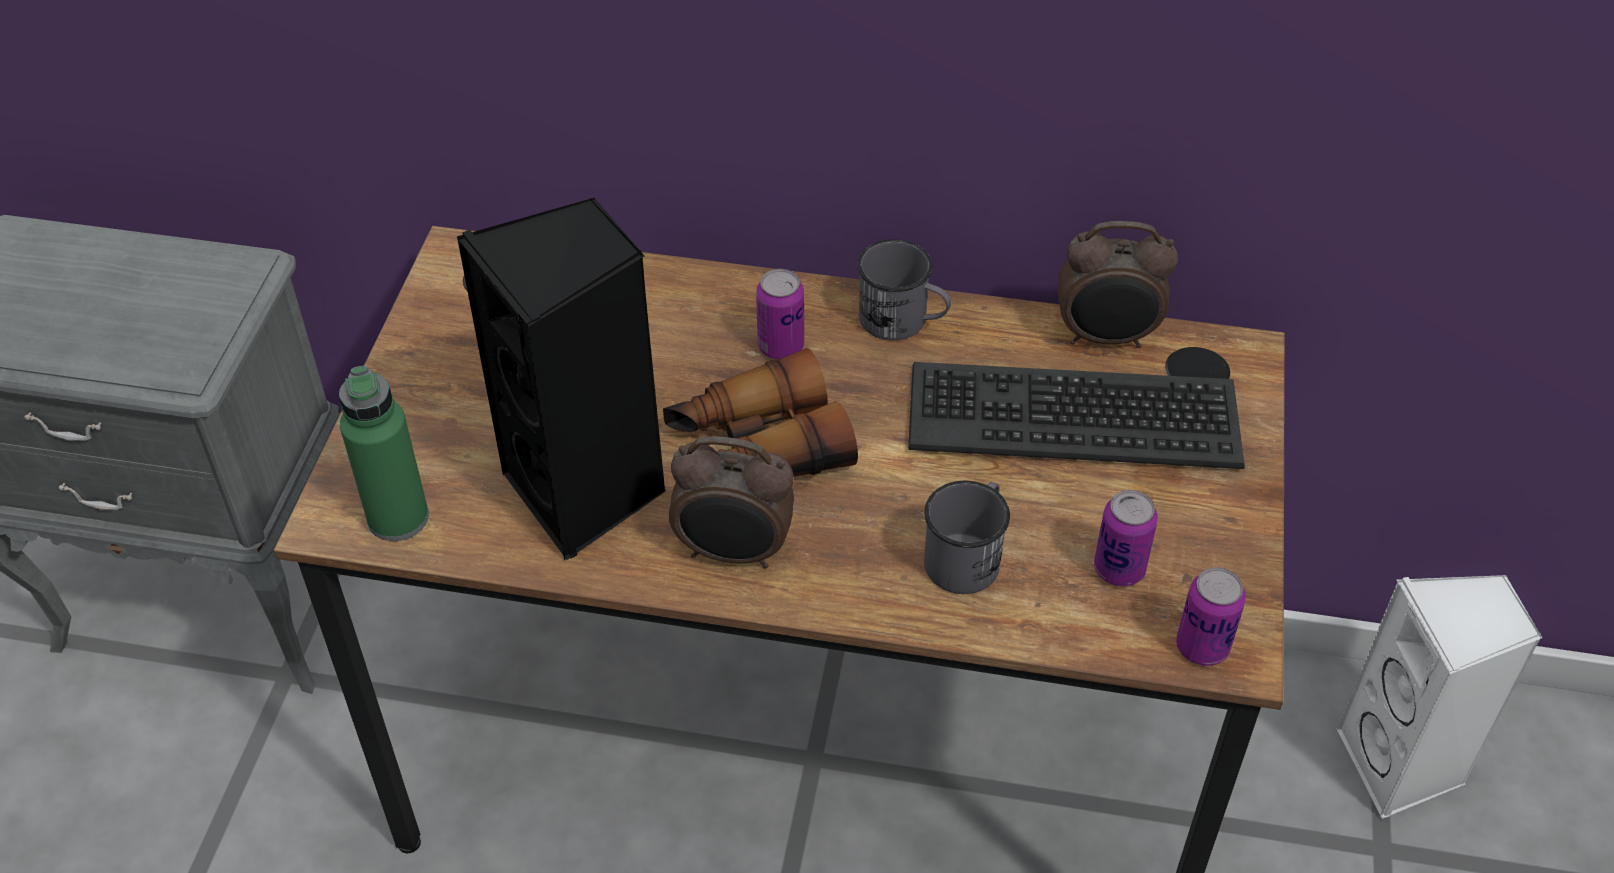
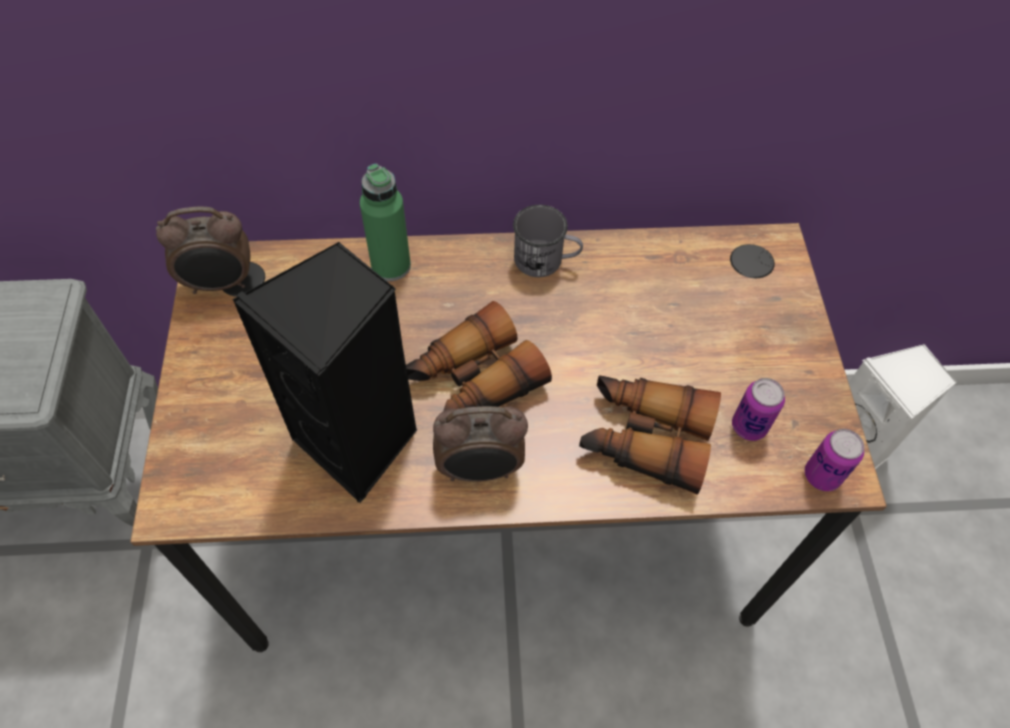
camera: 15 degrees left, 10 degrees up
green bottle [339,366,429,541] -> green bottle moved to [360,164,411,281]
can [756,269,804,360] -> none
keyboard [908,362,1245,469] -> none
grey mug [924,481,1010,594] -> binoculars [579,376,721,495]
alarm clock [1058,221,1178,348] -> alarm clock moved to [156,206,250,294]

